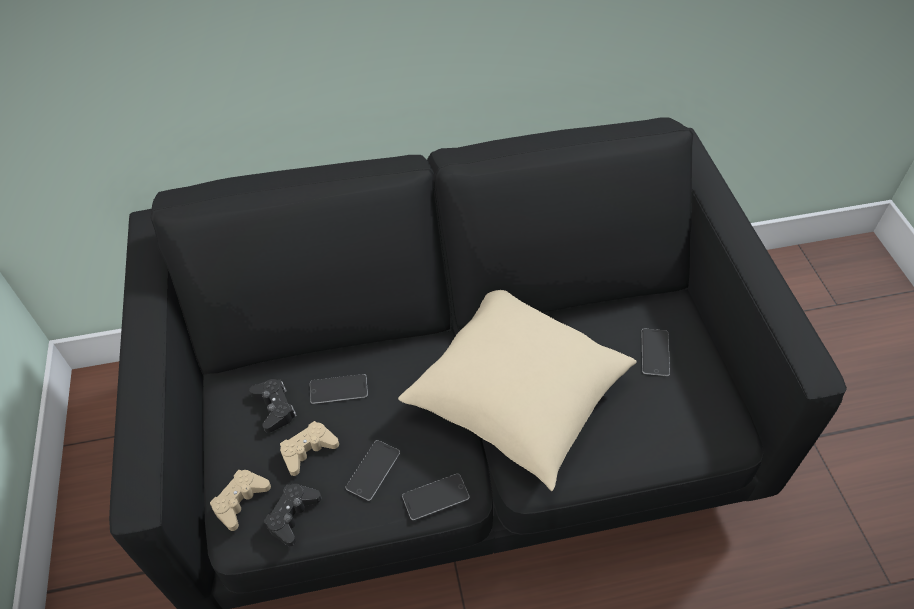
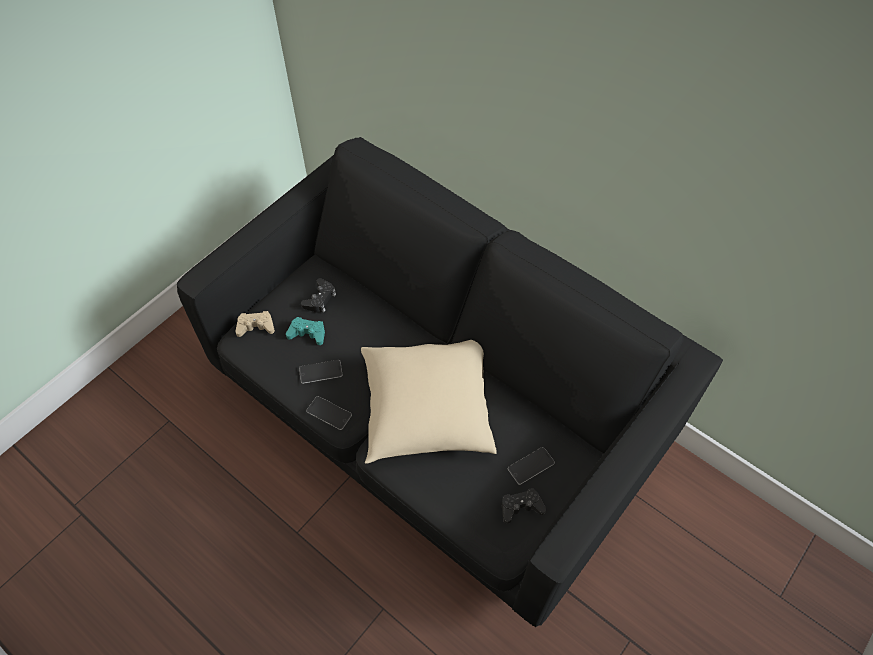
camera: 50 degrees right, 5 degrees up
black game controller [264,484,321,546] -> black game controller moved to [502,488,546,524]
beige game controller [280,421,339,476] -> turquoise game controller [286,317,325,345]
phone [310,374,368,404] -> none

